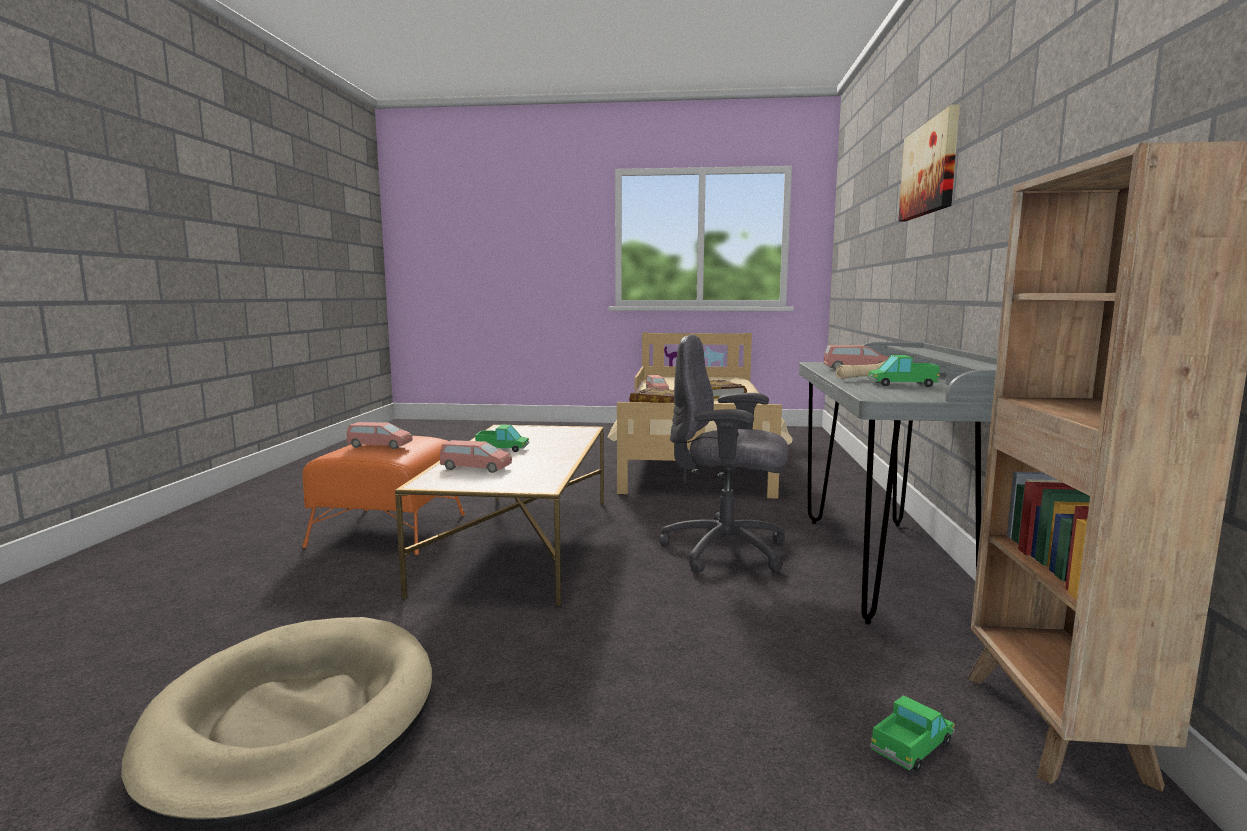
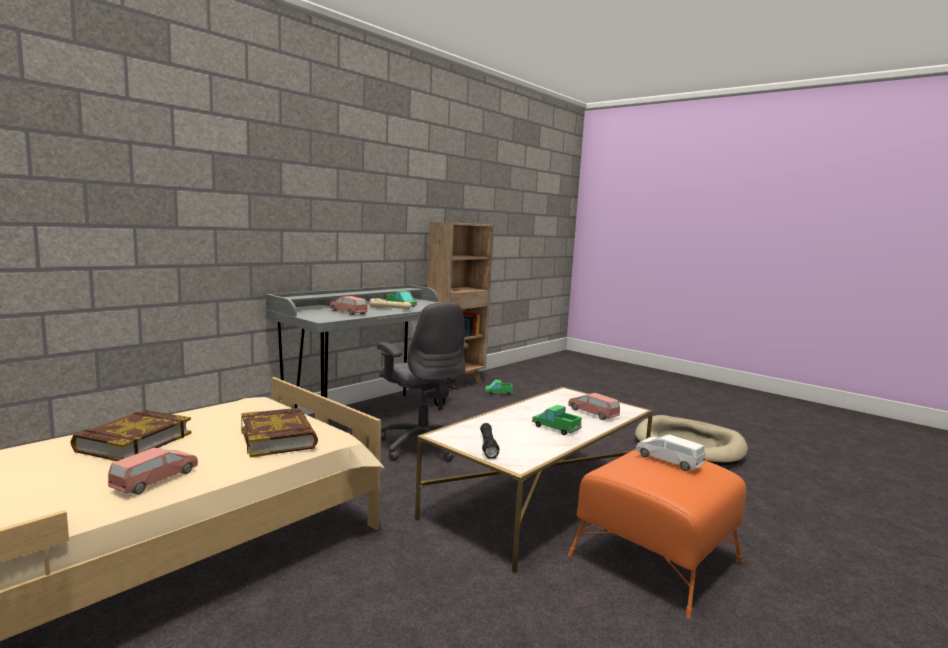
camera: 145 degrees left, 0 degrees up
pink toy car [347,422,412,449] -> white toy car [636,435,705,471]
picture [898,105,960,221] -> none
none -> black flashlight [480,423,499,459]

